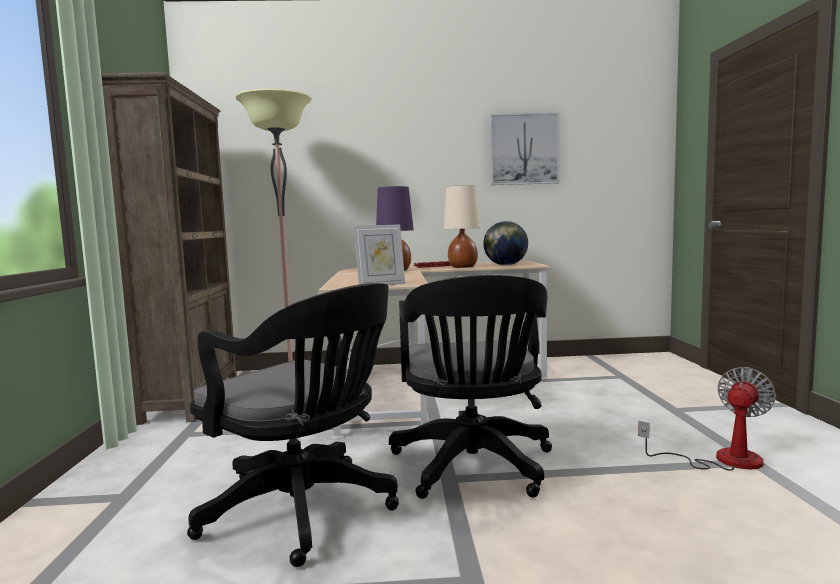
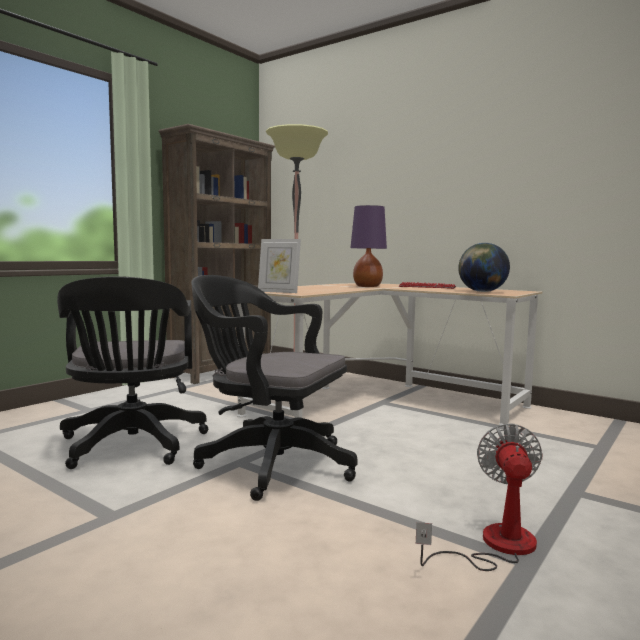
camera: 40 degrees right, 0 degrees up
black office chair [389,275,552,499] -> black office chair turned 75 degrees clockwise [191,275,358,501]
beige table lamp [444,185,480,268] -> none
picture [490,113,560,185] -> none
fan [638,367,776,471] -> fan turned 75 degrees counterclockwise [416,423,543,571]

